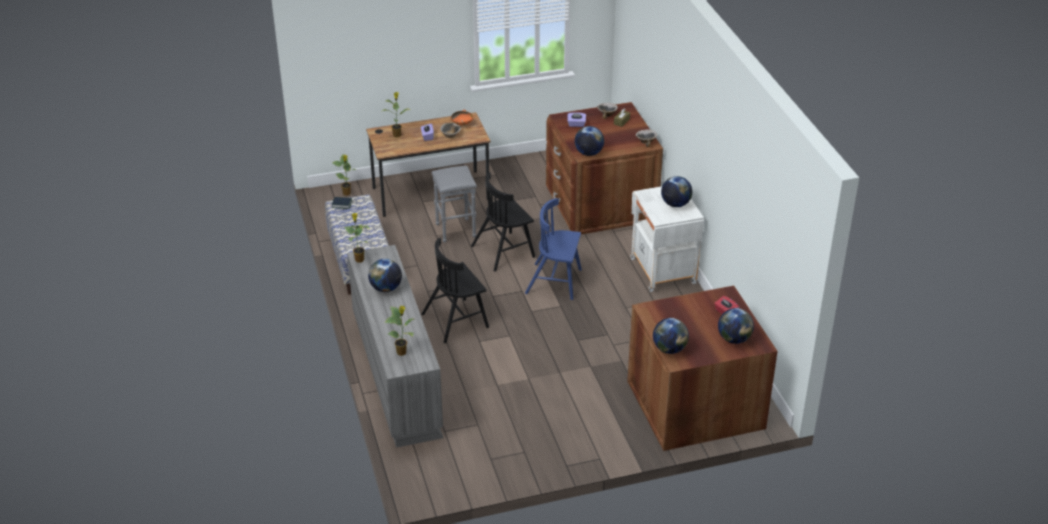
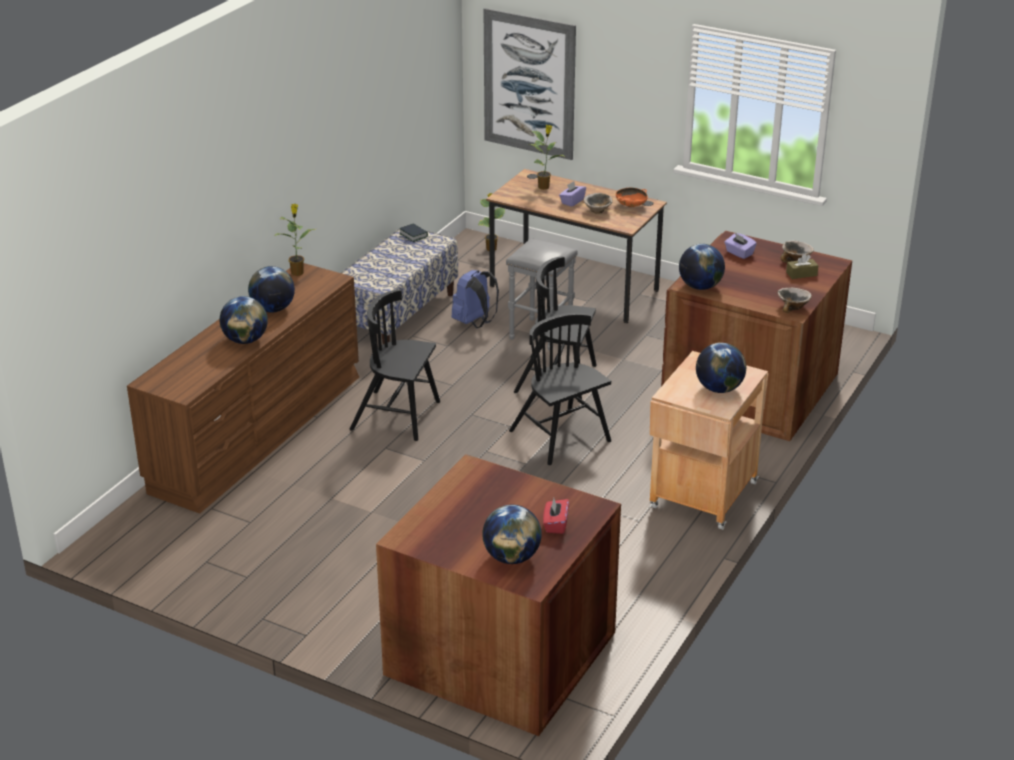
camera: 45 degrees right, 5 degrees down
grey dresser [347,245,443,448] -> brown dresser [127,263,359,514]
potted plant [385,306,414,356] -> none
blue chair [525,198,582,300] -> black chair [509,313,611,465]
white cart [630,186,704,292] -> brown cart [650,351,769,530]
globe [653,318,689,354] -> globe moved to [220,296,268,344]
none -> blue backpack [452,270,499,328]
none -> picture [484,8,576,160]

